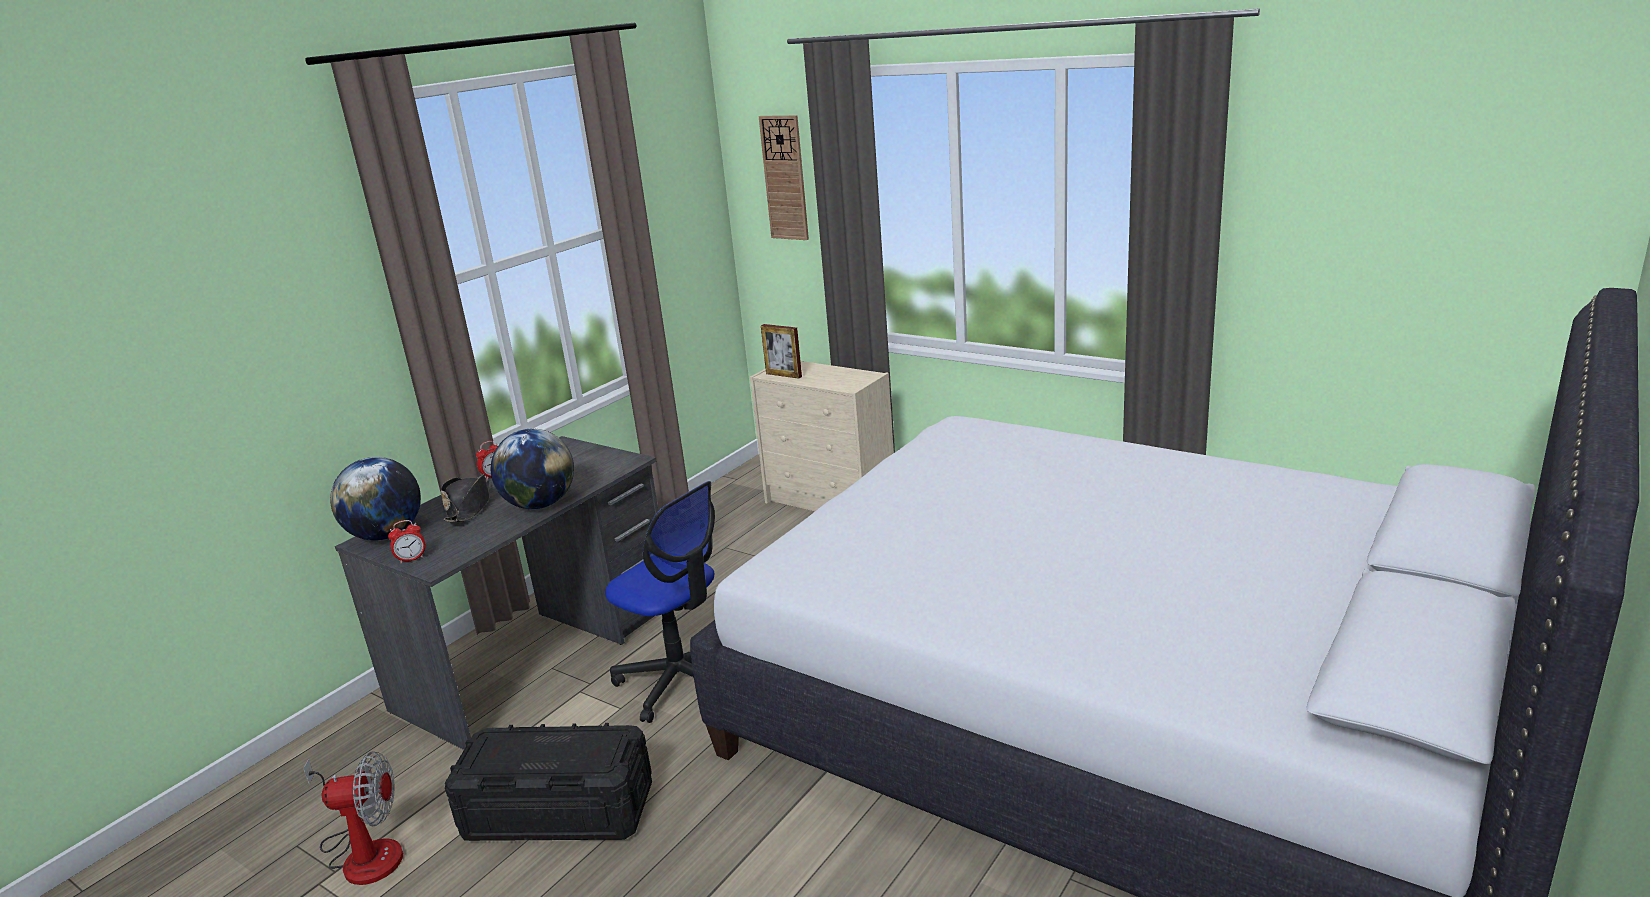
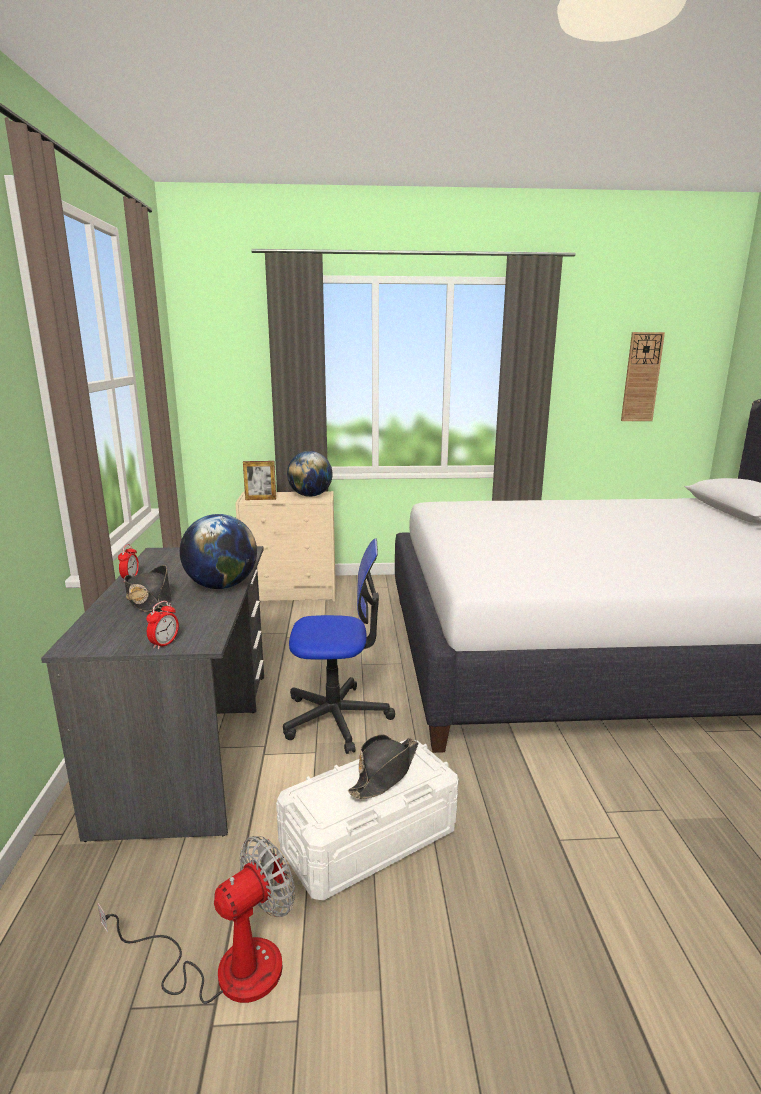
camera: 40 degrees left, 5 degrees down
globe [330,457,421,541] -> globe moved to [287,451,333,497]
black storage box [445,723,652,841] -> white storage box [276,740,459,901]
wall clock [759,115,809,240] -> wall clock moved to [621,332,665,421]
none -> black hat [348,734,418,799]

